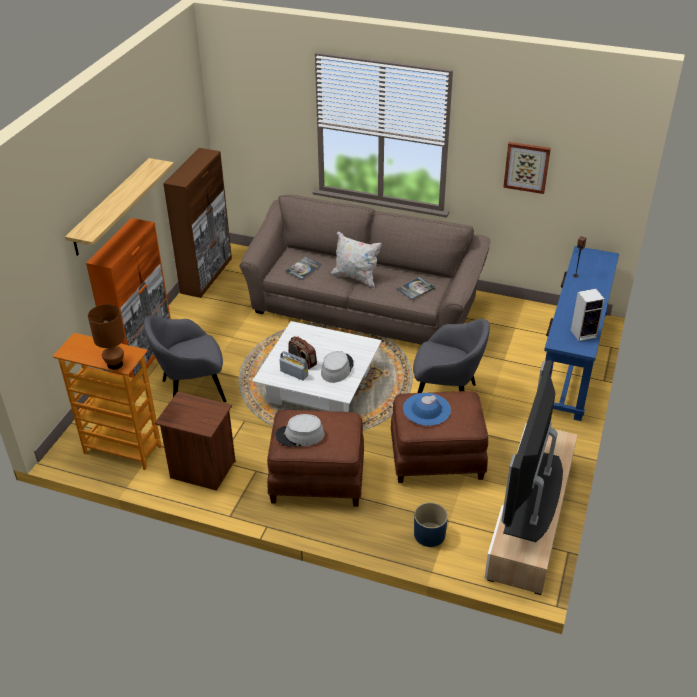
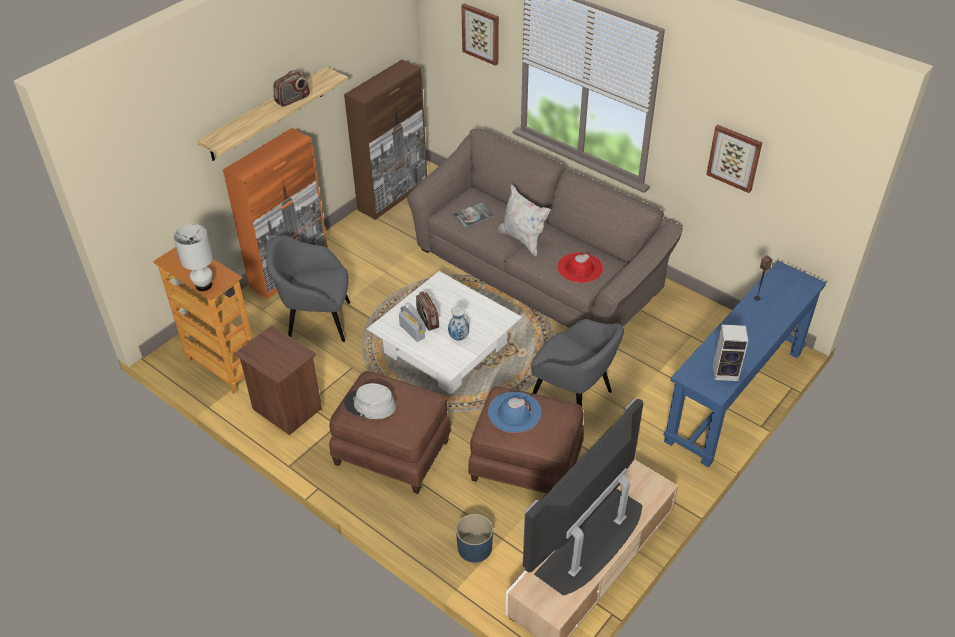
camera: 20 degrees right, 5 degrees up
brown table lamp [88,304,125,370] -> white table lamp [173,224,213,291]
grey hat [321,351,354,383] -> vase [448,306,469,340]
book [396,277,435,300] -> red hat [557,252,603,283]
none -> radio [273,70,310,107]
none -> picture [461,3,499,66]

